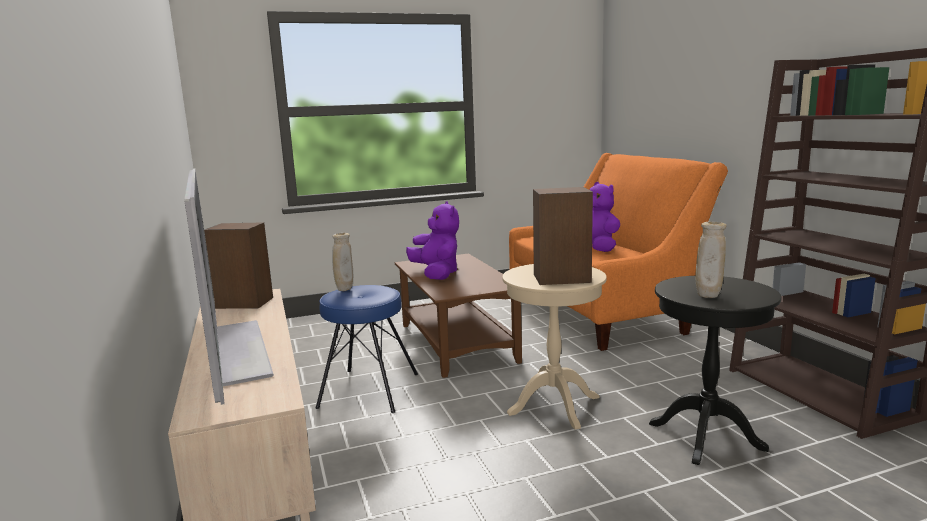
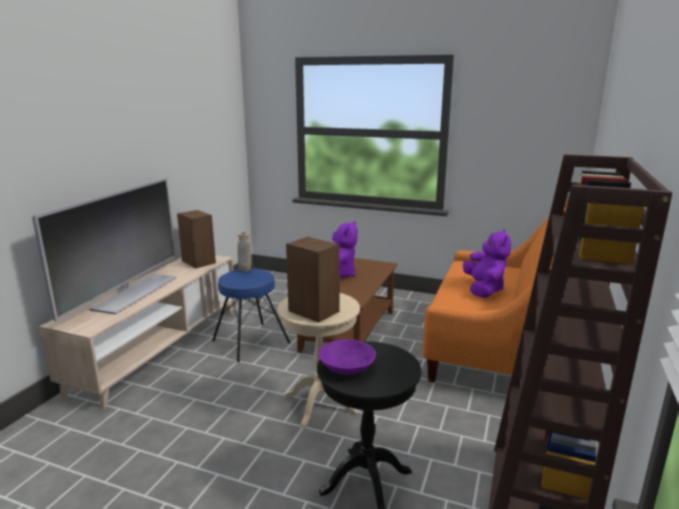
camera: 40 degrees right, 5 degrees up
beige vase [696,221,727,298] -> purple bowl [318,339,376,375]

